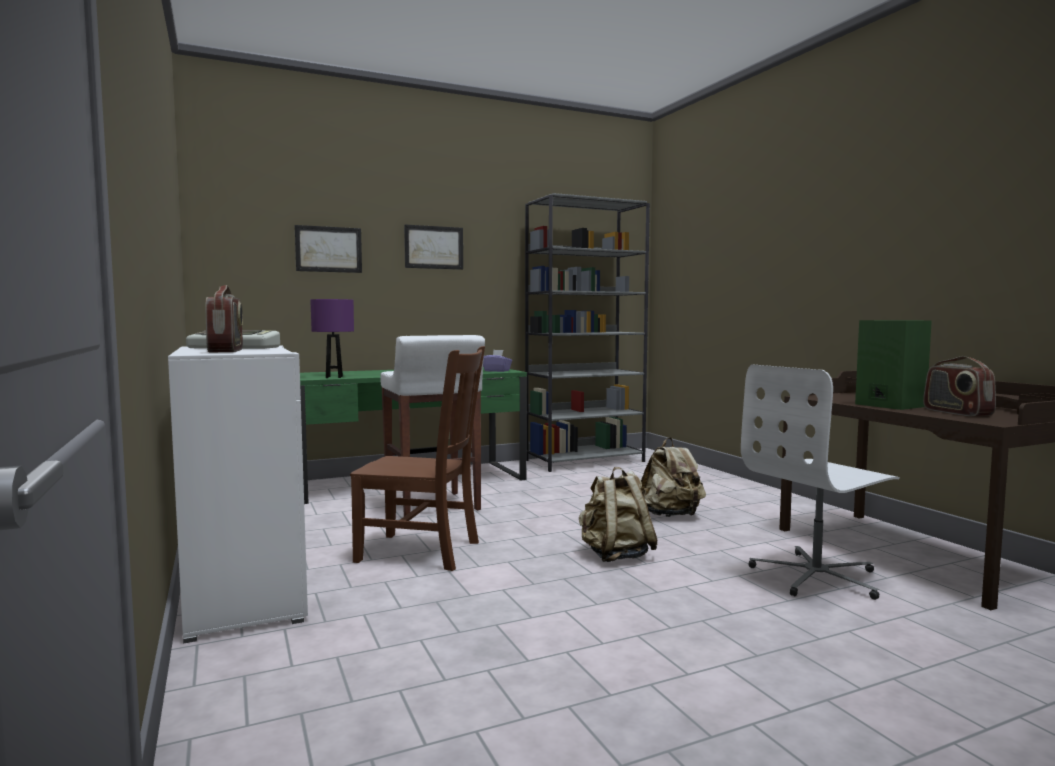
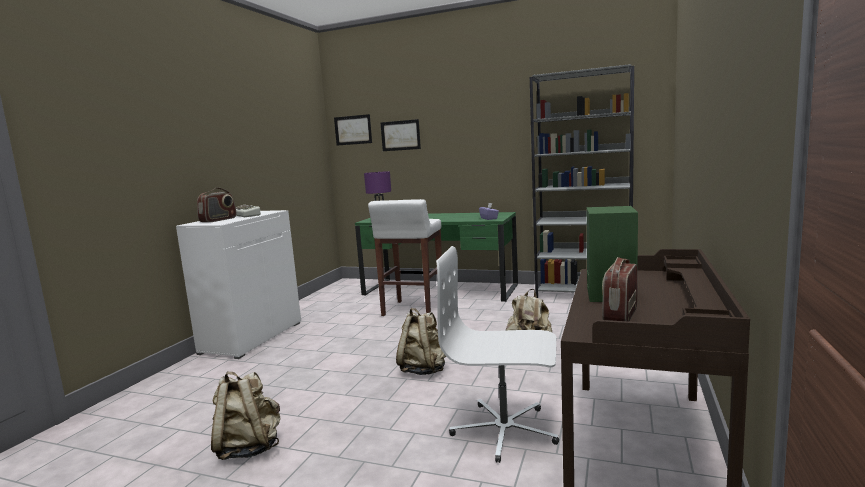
camera: 45 degrees right, 5 degrees up
brown chair [350,346,485,571] -> none
picture [404,225,463,270] -> picture moved to [334,114,372,146]
none -> beige backpack [211,372,280,460]

